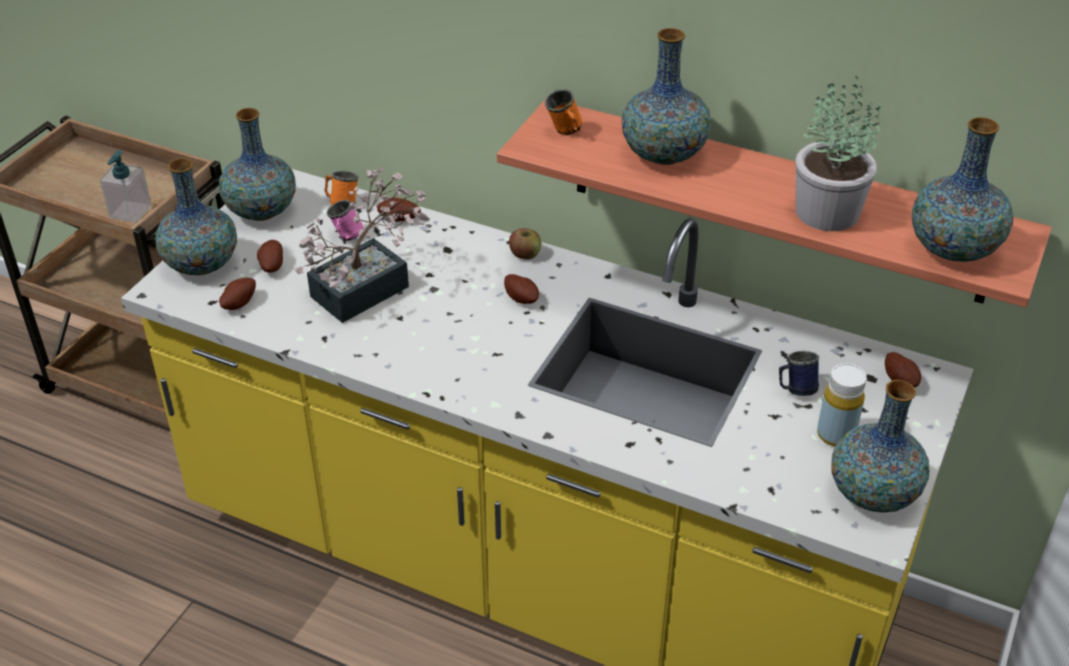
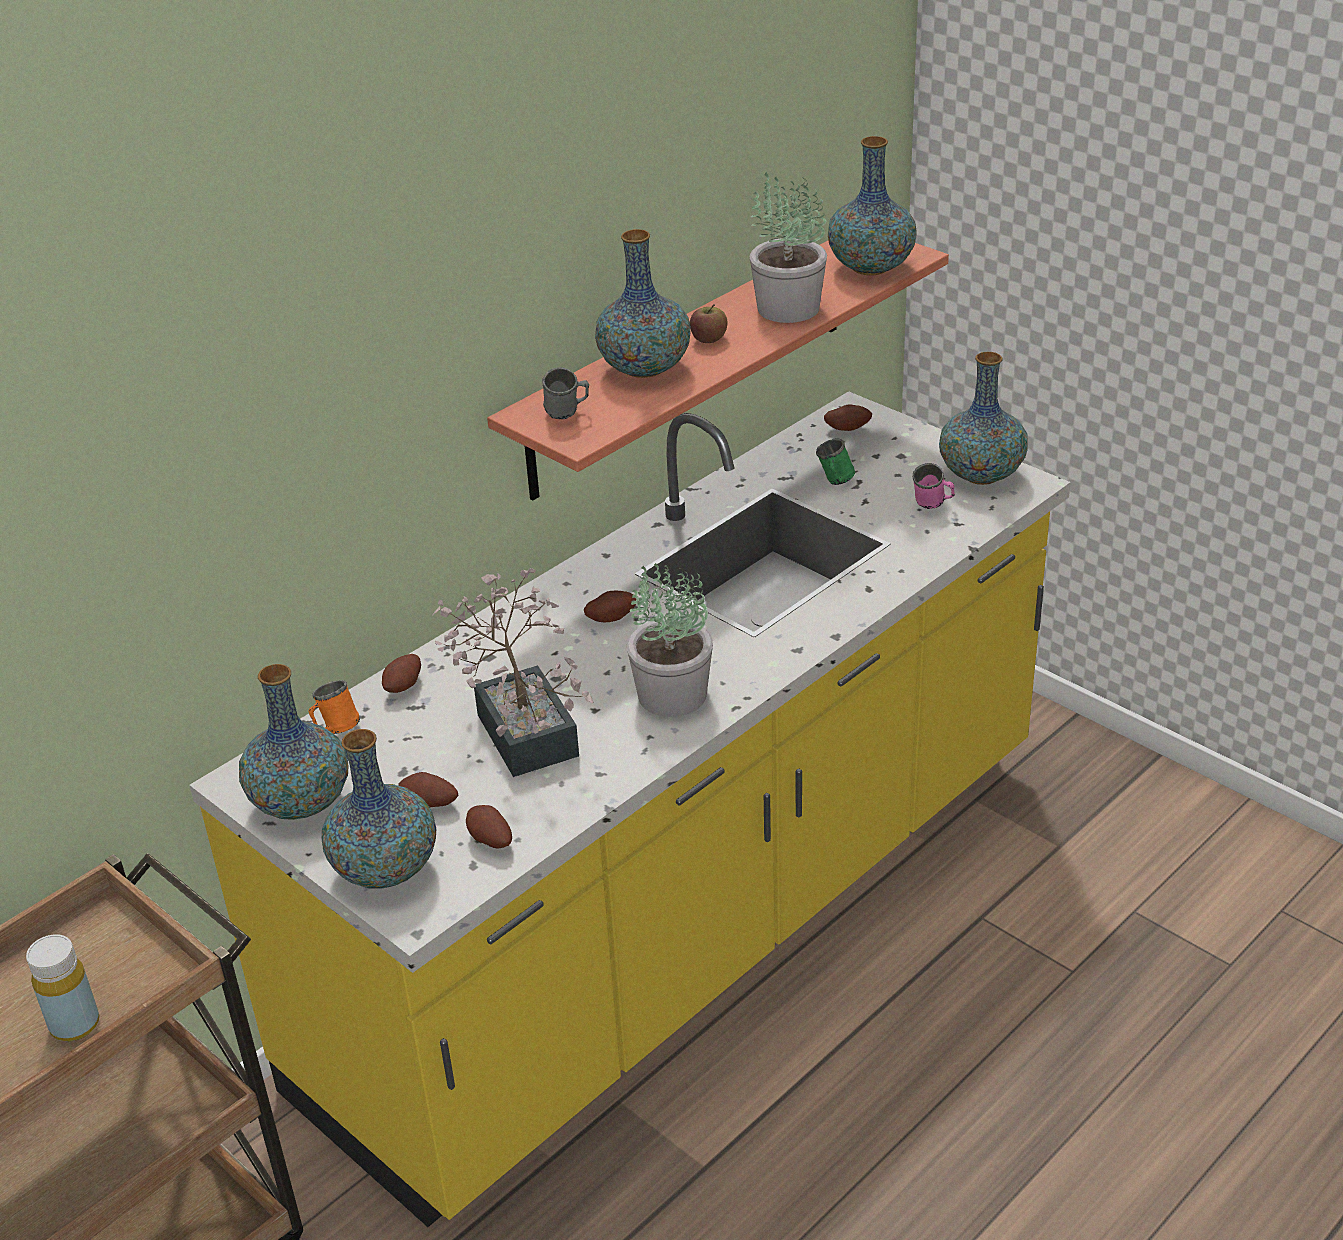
camera: 70 degrees left, 5 degrees down
soap dispenser [100,150,152,223] -> none
pink mug [327,200,364,241] -> pink mug moved to [913,463,955,509]
apple [509,228,541,260] -> apple moved to [690,304,728,343]
orange mug [545,89,582,135] -> grey mug [542,367,589,419]
blue mug [779,351,819,396] -> green mug [816,438,855,485]
yellow bottle [817,363,866,447] -> yellow bottle moved to [26,934,99,1042]
none -> potted plant [627,563,713,717]

